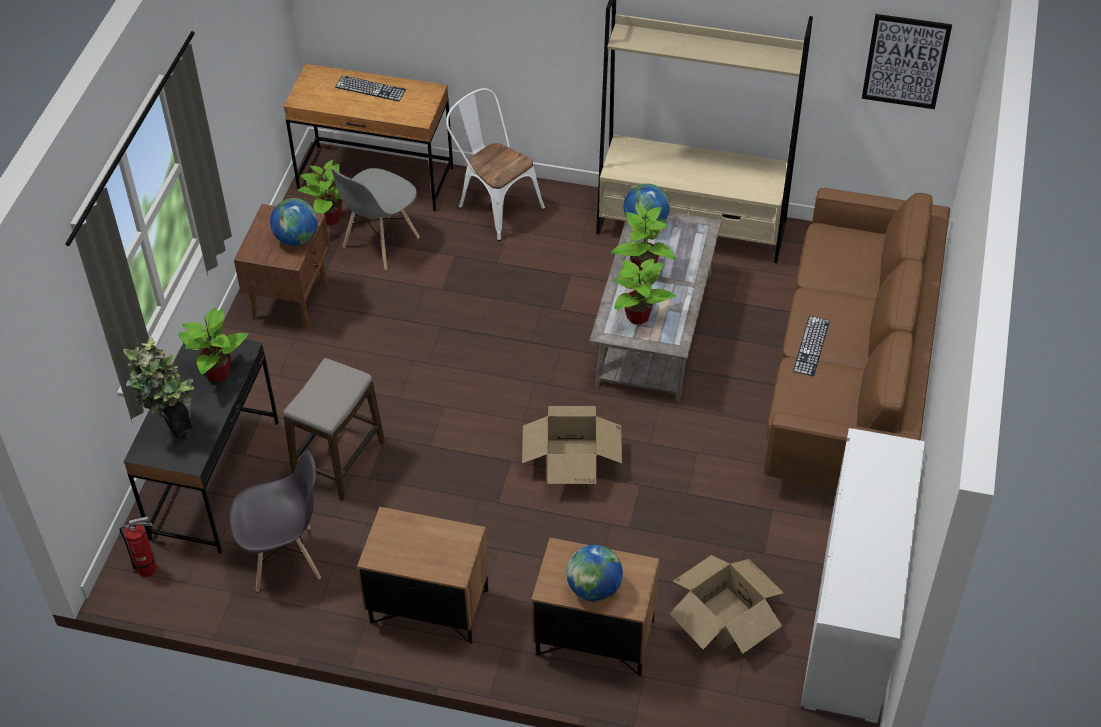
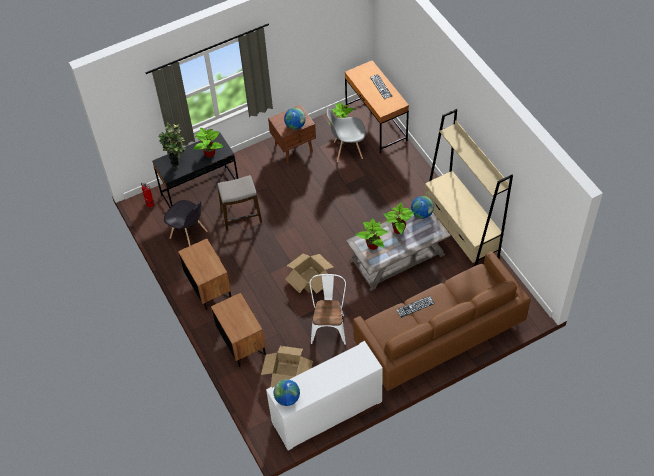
camera: 50 degrees right, 5 degrees up
white chair [446,88,545,241] -> white chair moved to [310,274,346,345]
globe [566,545,623,602] -> globe moved to [274,379,300,406]
picture [862,14,952,109] -> none

